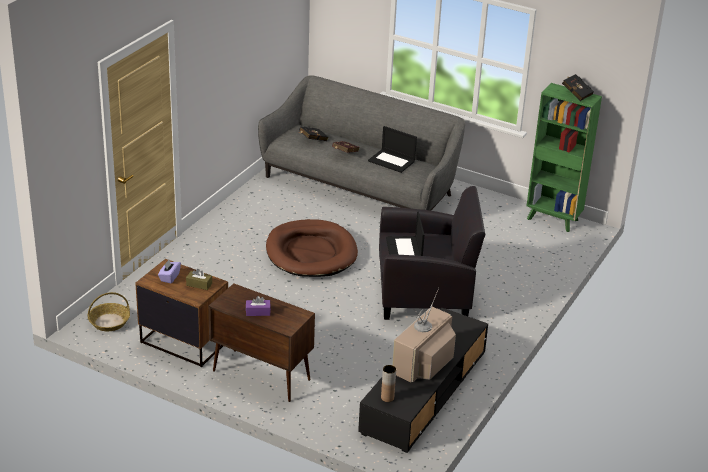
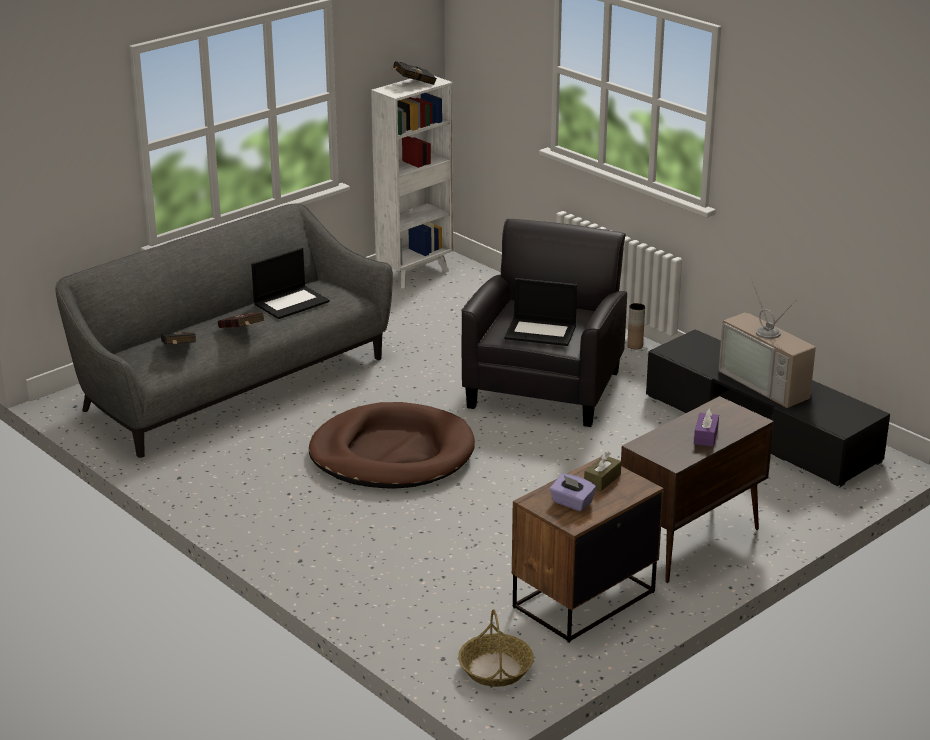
camera: 70 degrees left, 5 degrees down
brown vase [381,365,396,402] -> brown vase moved to [627,303,645,349]
green bookcase [527,83,602,232] -> white bookcase [371,75,453,288]

